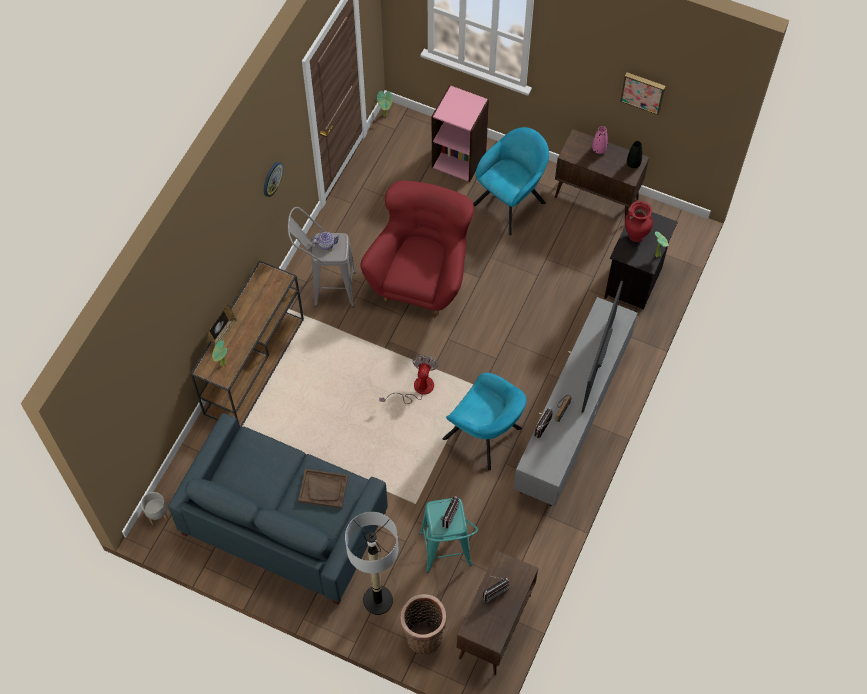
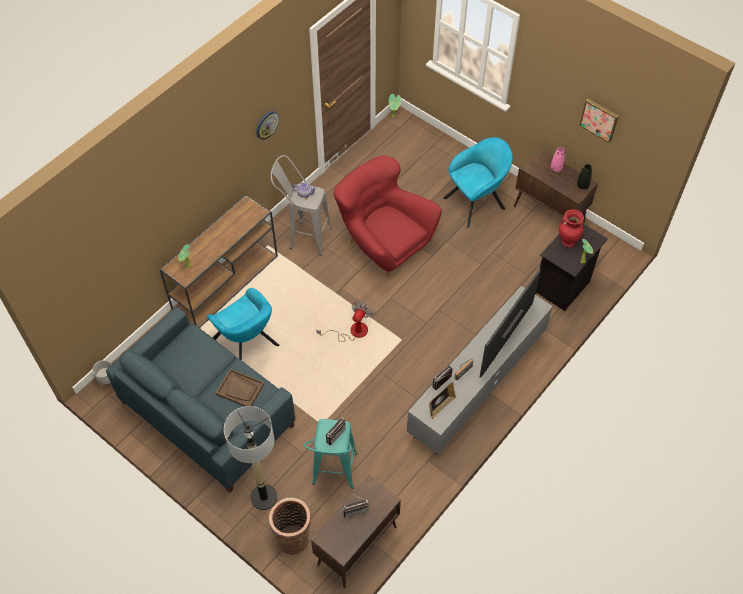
camera: 15 degrees right, 5 degrees down
picture frame [207,305,237,347] -> picture frame moved to [429,382,456,419]
red armchair [360,181,474,315] -> red armchair turned 75 degrees counterclockwise [334,156,442,277]
pink bookcase [432,85,489,182] -> none
turquoise armchair [443,373,526,470] -> turquoise armchair moved to [207,288,279,360]

